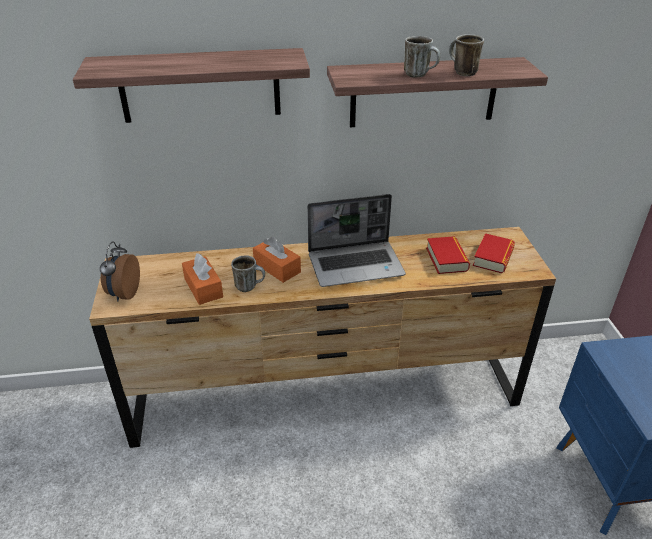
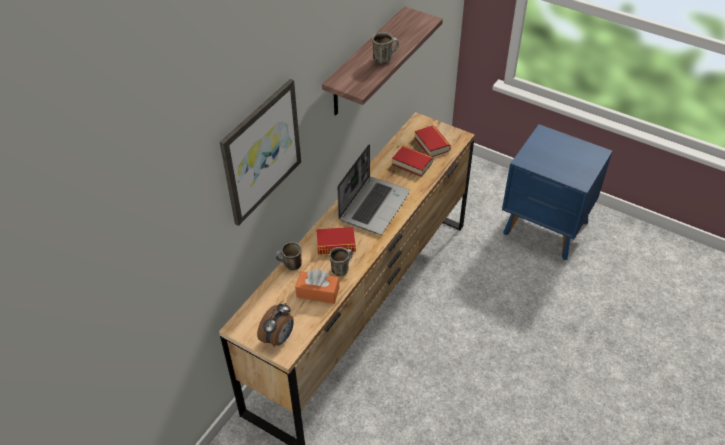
camera: 50 degrees left, 10 degrees up
shelf [73,48,310,123] -> picture [220,79,301,226]
alarm clock [100,241,140,301] -> alarm clock turned 105 degrees counterclockwise [257,303,294,346]
orange tissue box [253,236,301,283] -> book [316,227,356,254]
mug [449,34,484,76] -> mug moved to [275,242,302,270]

